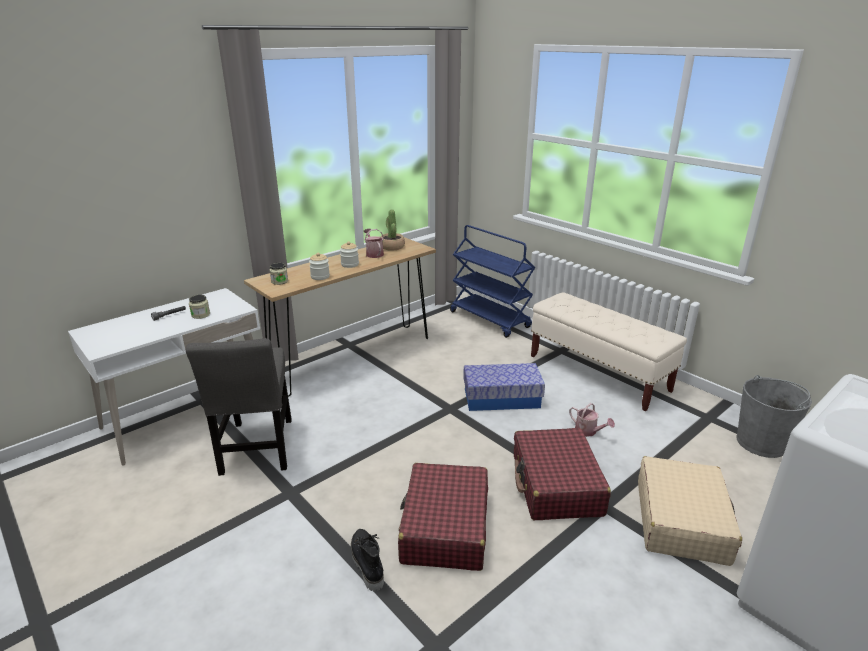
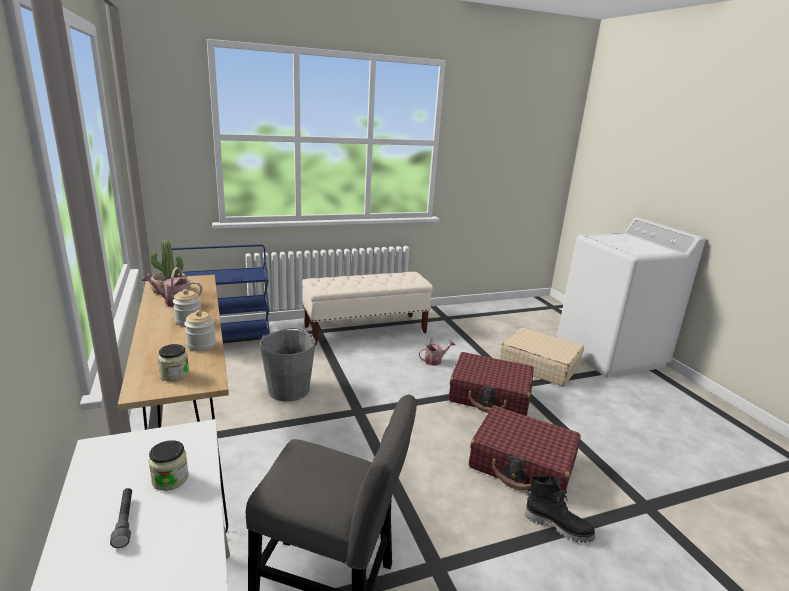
camera: 70 degrees left, 5 degrees down
black boot [351,529,384,592] -> black boot turned 150 degrees counterclockwise [525,475,595,543]
storage box [463,363,545,411] -> none
grey bucket [736,375,812,458] -> grey bucket moved to [260,328,316,401]

